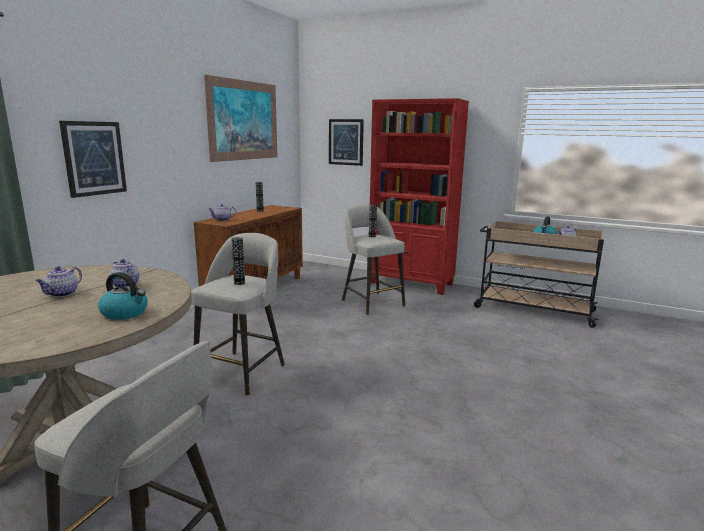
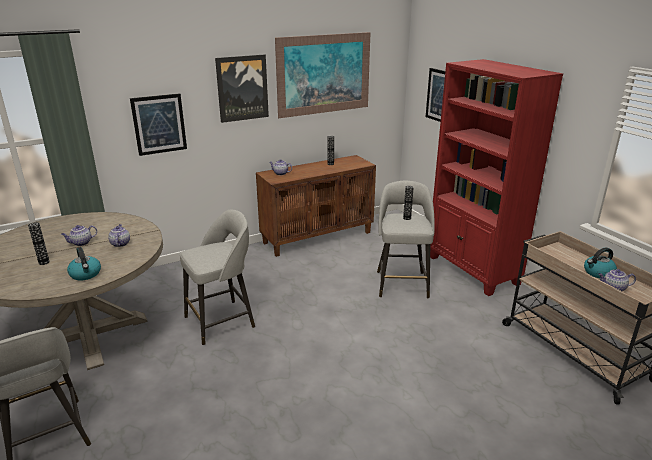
camera: 35 degrees right, 10 degrees up
vase [231,237,245,285] -> vase moved to [28,222,50,265]
none -> picture [215,55,269,123]

